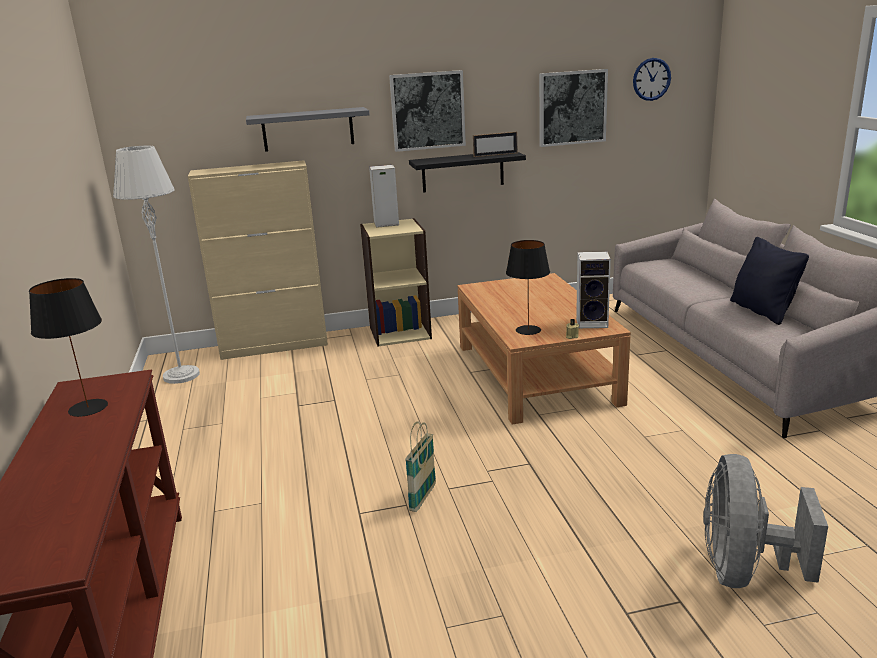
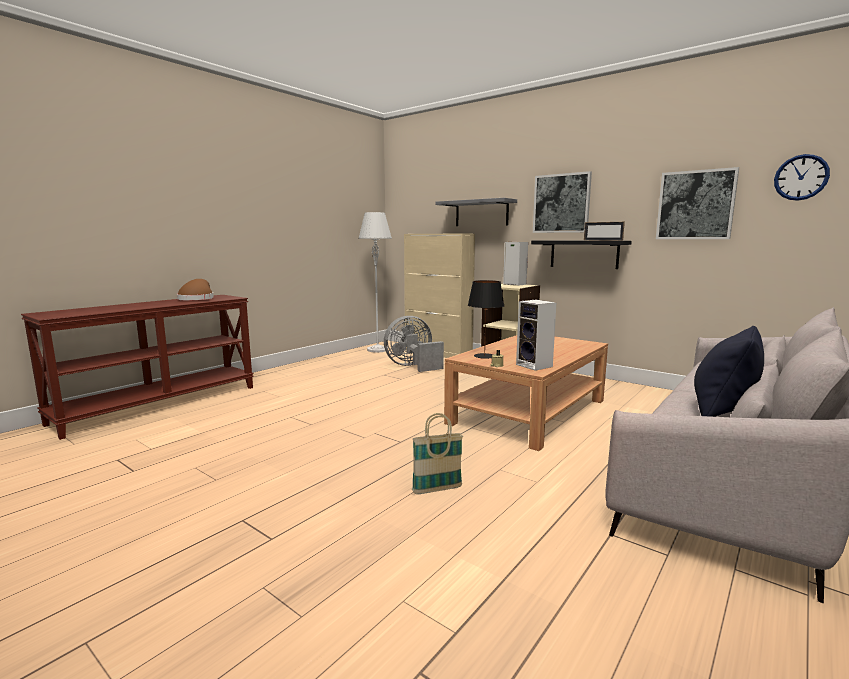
camera: 50 degrees right, 10 degrees down
black table lamp [29,278,108,417] -> brown hat [177,279,214,300]
basket [405,422,436,512] -> basket moved to [412,413,463,494]
grey fan [703,454,828,588] -> grey fan moved to [384,316,444,372]

